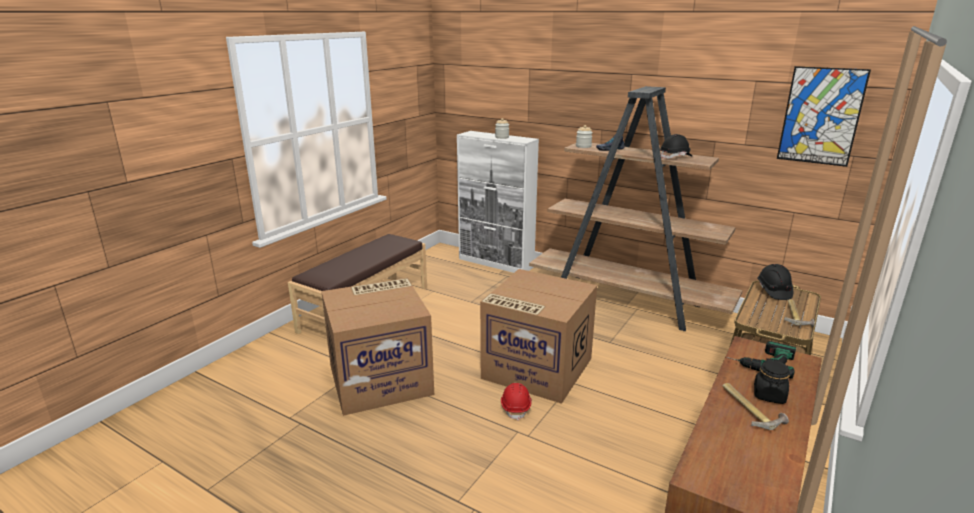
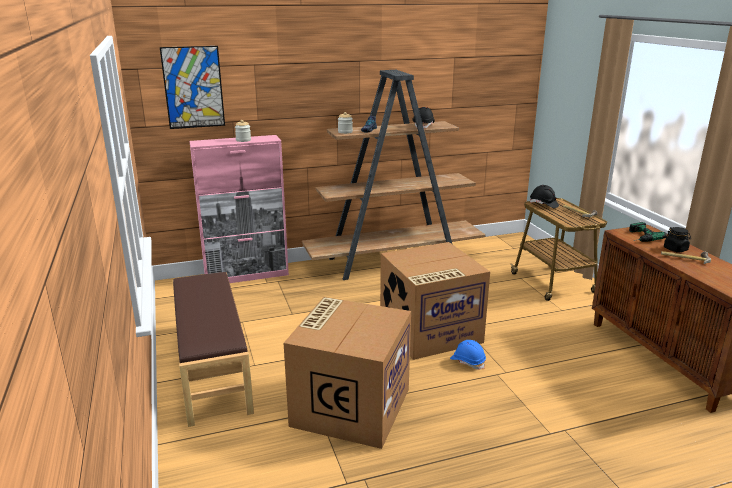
camera: 50 degrees left, 0 degrees up
white cabinet [457,131,539,273] -> pink cabinet [189,135,289,283]
red hard hat [501,383,532,421] -> blue hard hat [450,340,486,370]
picture [777,66,871,167] -> picture moved to [160,46,225,129]

